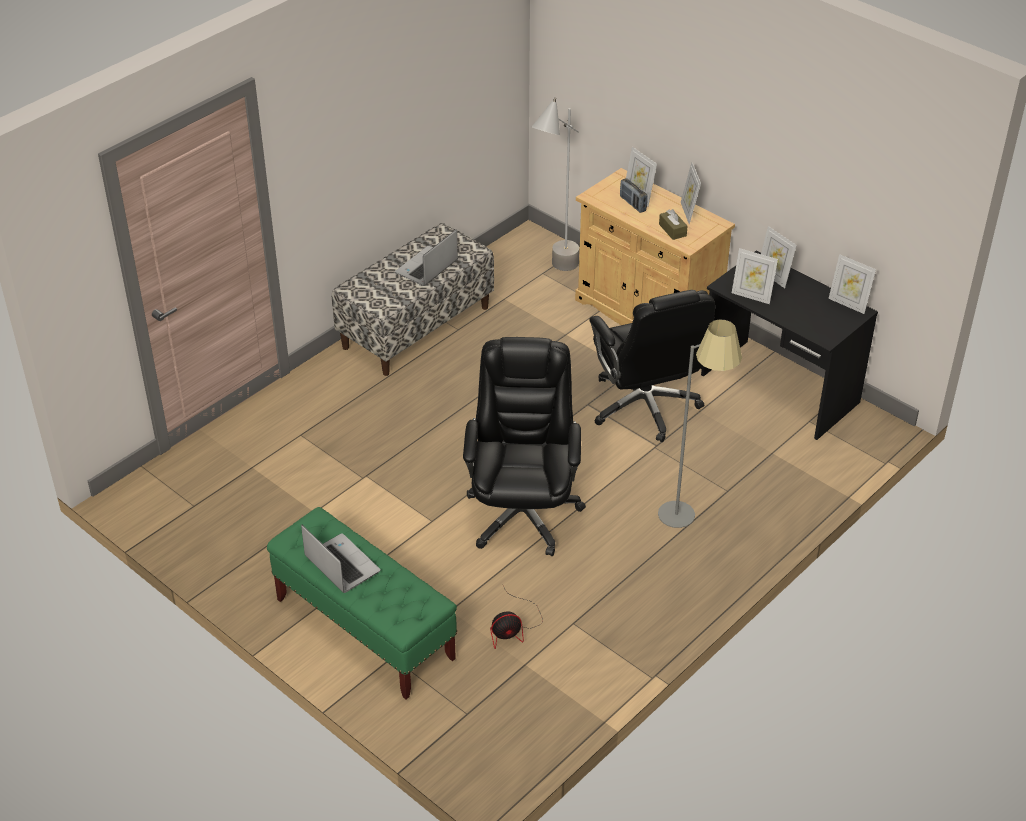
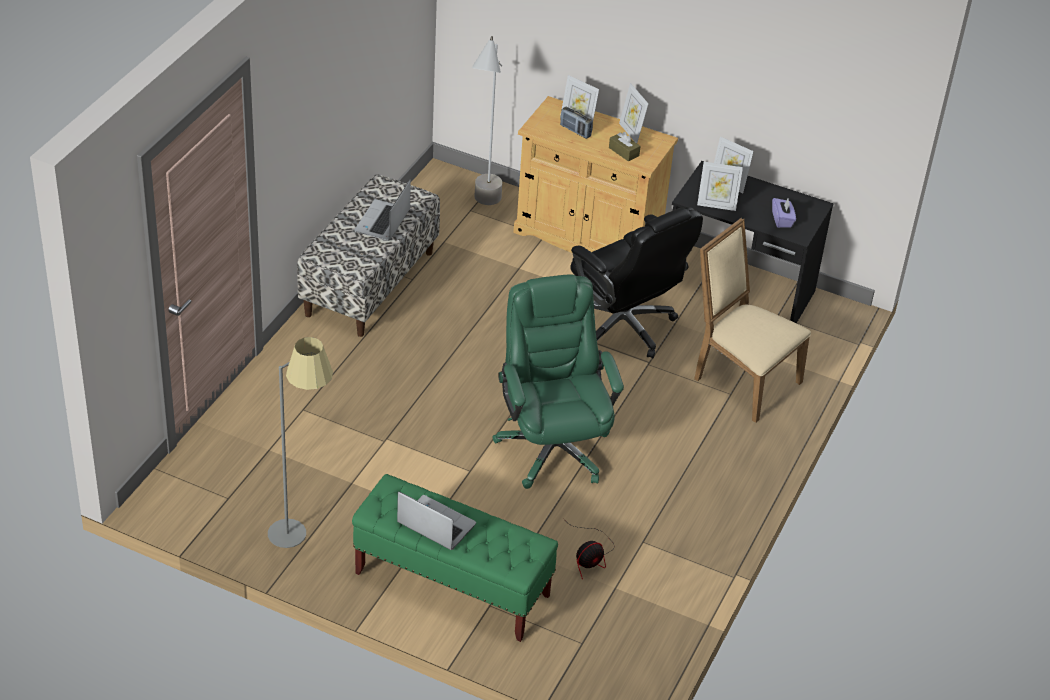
camera: 20 degrees left, 0 degrees up
black office chair [463,337,586,556] -> green office chair [492,274,624,489]
grey floor lamp [658,319,742,528] -> grey floor lamp moved to [268,337,333,548]
picture frame [828,254,876,314] -> none
none -> beige chair [694,218,811,423]
none -> purple tissue box [772,198,796,228]

